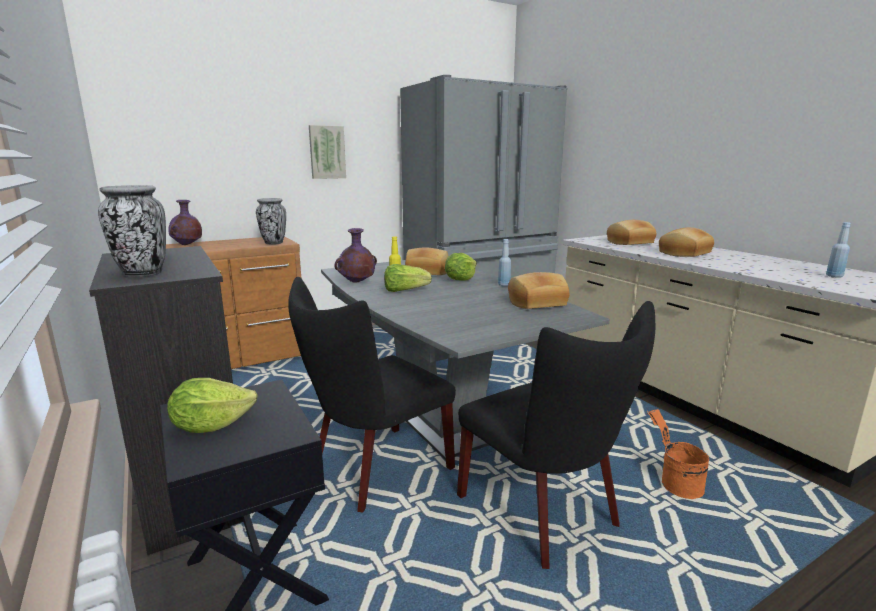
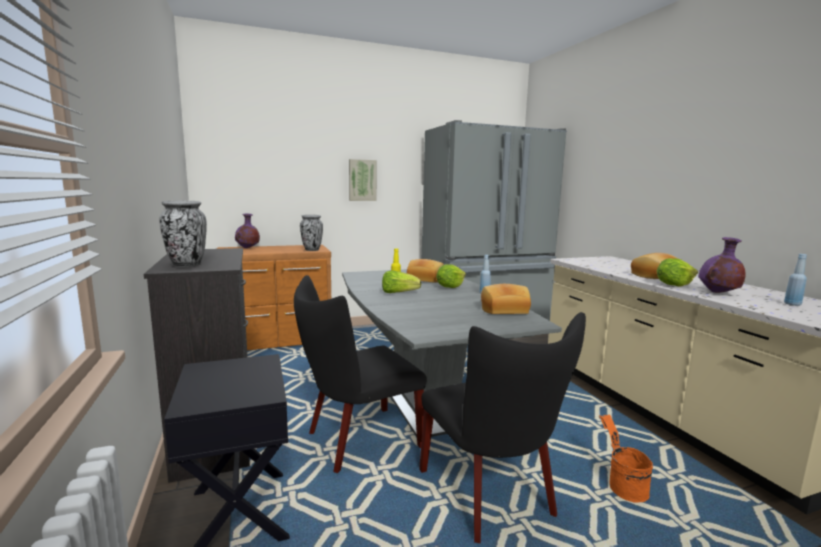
camera: 10 degrees right, 5 degrees down
lettuce [167,378,258,433] -> lettuce moved to [657,258,698,287]
purple vase [334,228,377,283] -> purple vase moved to [698,237,746,293]
bread [607,220,656,245] -> none

